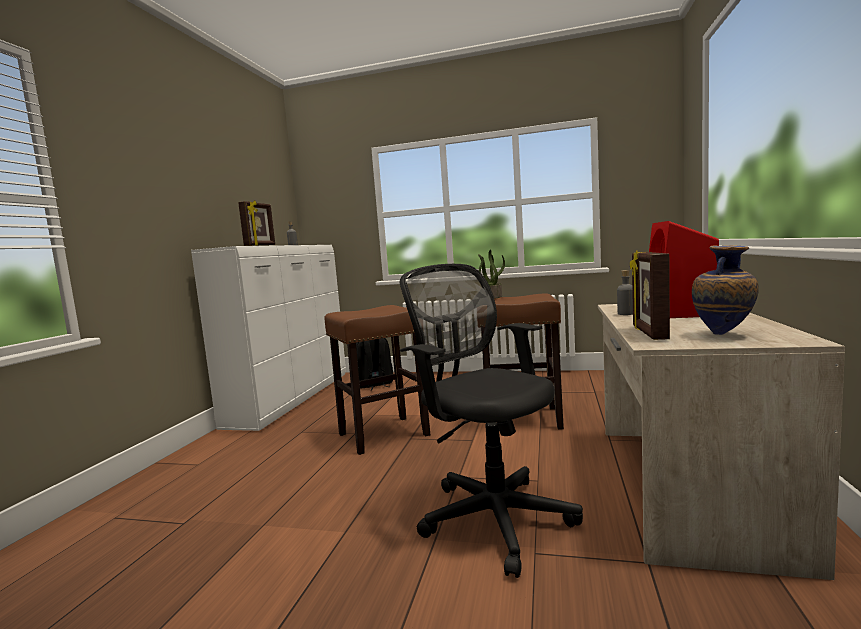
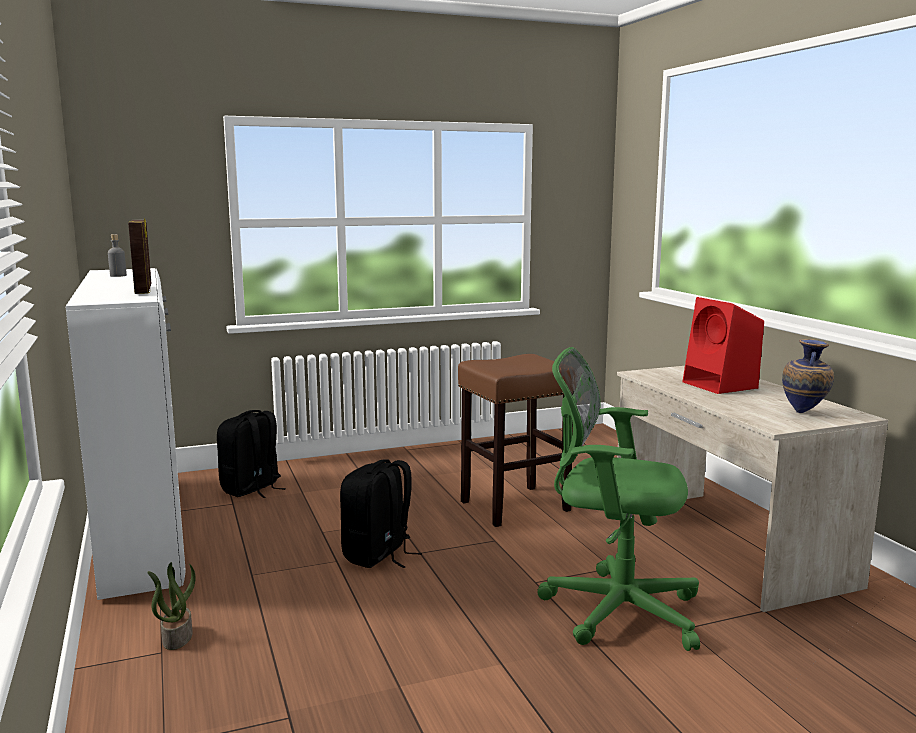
camera: 35 degrees left, 5 degrees up
brown stool [324,305,430,455] -> black backpack [340,459,422,568]
black office chair [400,264,583,578] -> green office chair [537,347,700,651]
potted plant [478,249,505,299] -> potted plant moved to [147,562,196,650]
grey bottle [617,270,633,315] -> none
picture frame [630,250,670,340] -> none

